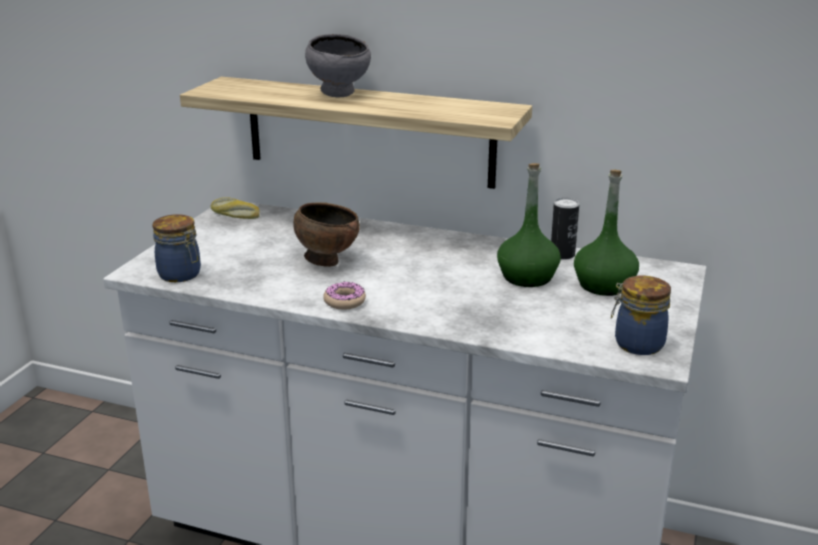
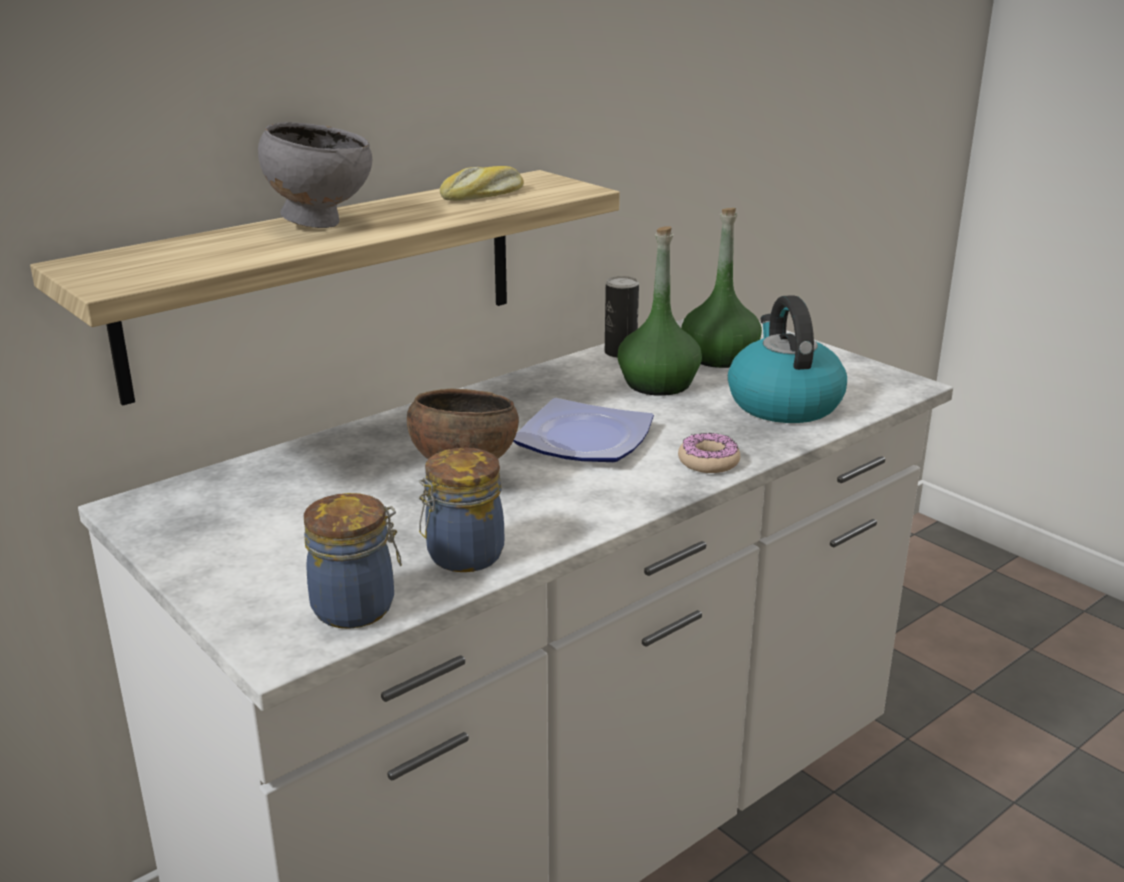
camera: 60 degrees left, 0 degrees up
bread [211,197,260,219] -> bread moved to [440,166,524,201]
donut [323,282,366,310] -> donut moved to [678,433,740,473]
jar [611,276,671,355] -> jar moved to [419,448,504,572]
none -> plate [513,398,654,462]
none -> kettle [728,295,847,423]

